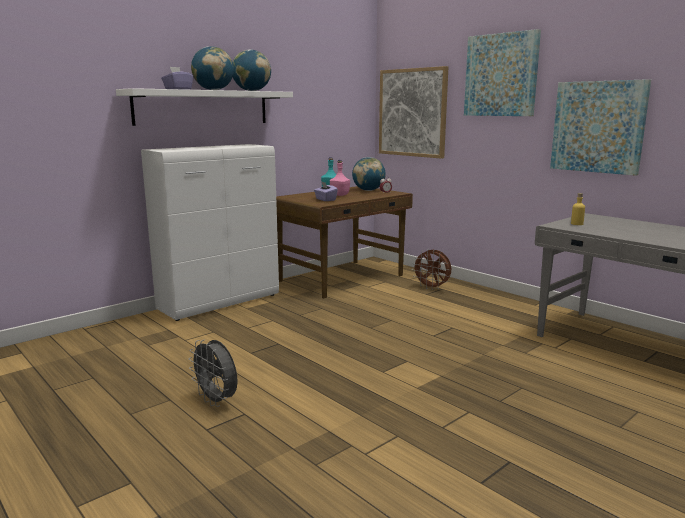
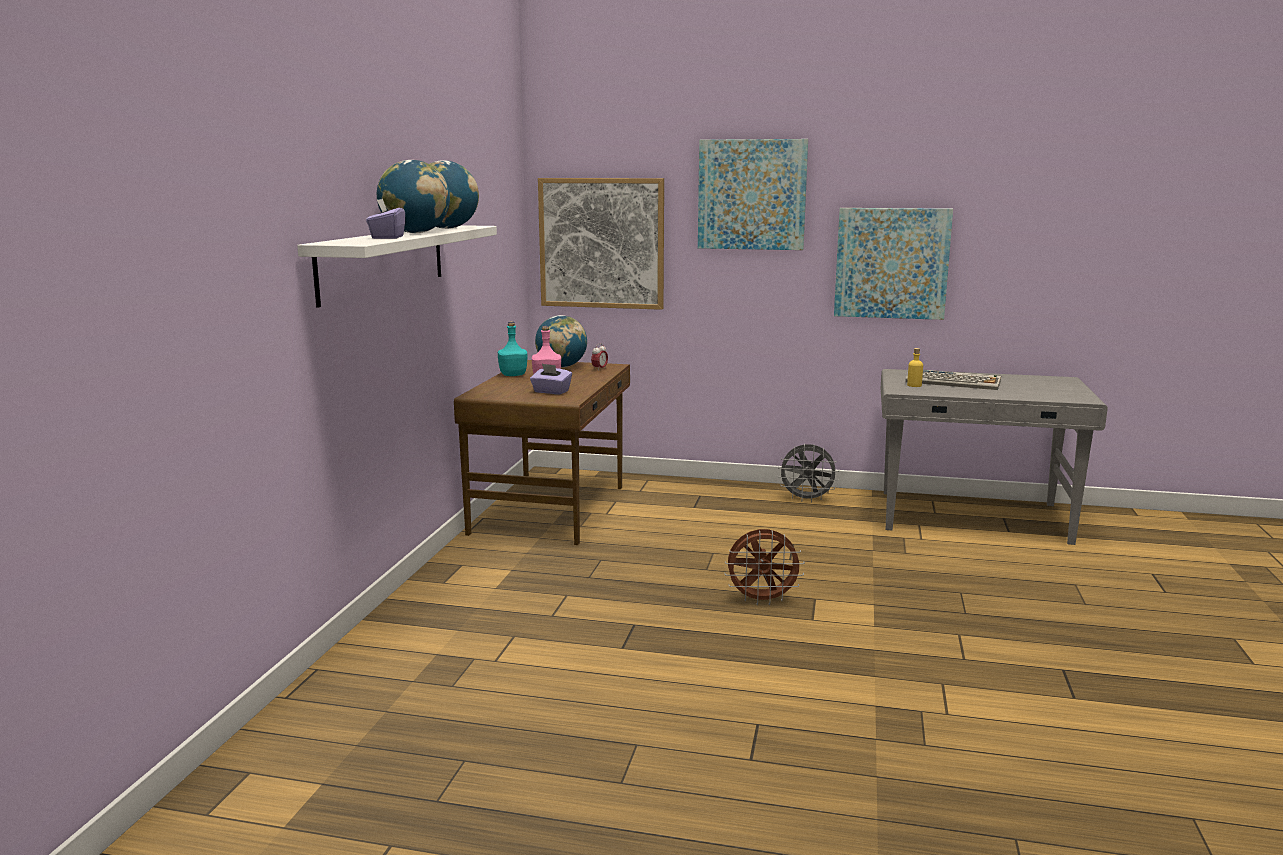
camera: 35 degrees left, 0 degrees up
white cabinet [141,144,279,321] -> none
grey fan [189,339,238,407] -> grey fan moved to [777,444,839,503]
brown fan [412,250,451,289] -> brown fan moved to [724,529,805,605]
none -> keyboard [905,370,1001,390]

